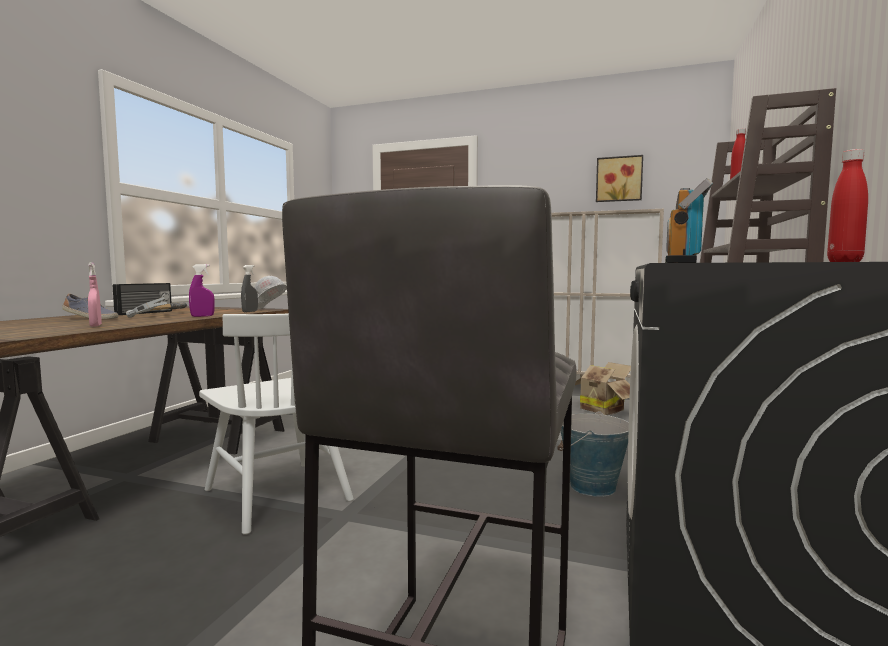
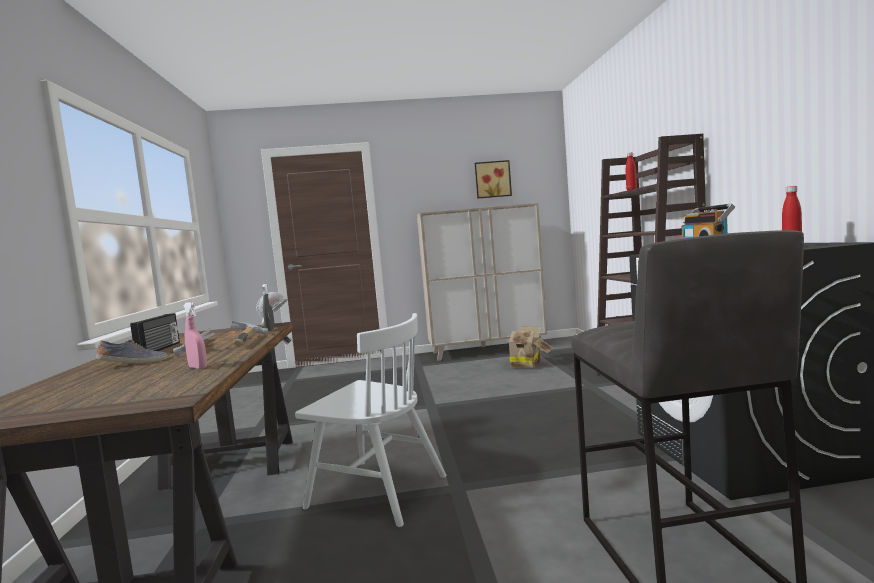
camera: 25 degrees left, 0 degrees up
purple spray bottle [189,264,215,317] -> hammer [230,321,268,346]
bucket [557,411,629,497] -> none

